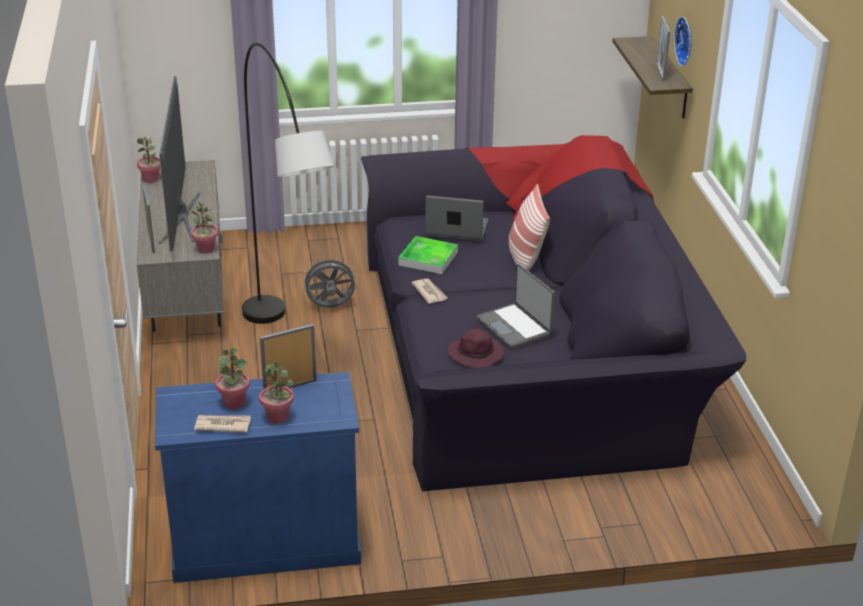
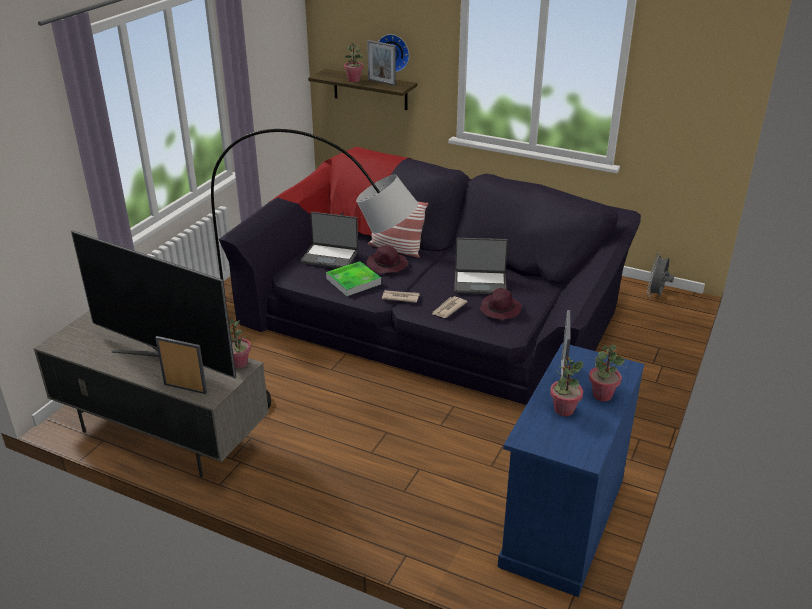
camera: 55 degrees left, 0 degrees up
potted plant [137,137,161,183] -> potted plant moved to [344,43,363,82]
newspaper [194,415,251,432] -> newspaper moved to [432,296,467,318]
grey fan [301,256,357,308] -> grey fan moved to [647,255,674,297]
laptop [425,195,488,241] -> laptop turned 120 degrees counterclockwise [300,212,358,268]
none -> purple hat [367,245,408,274]

